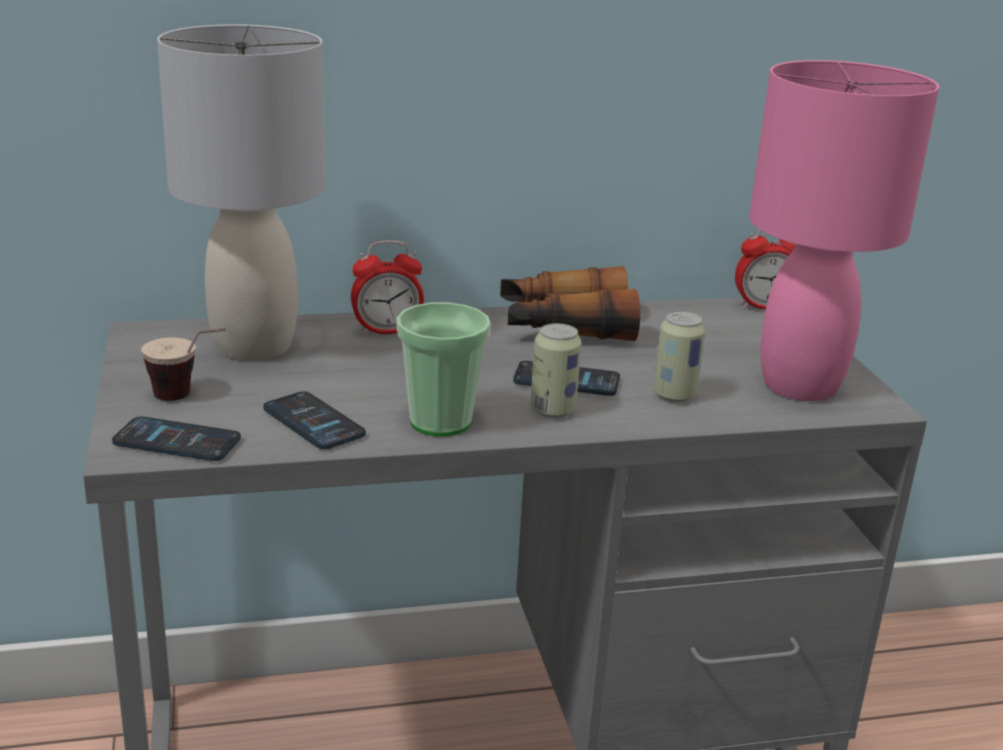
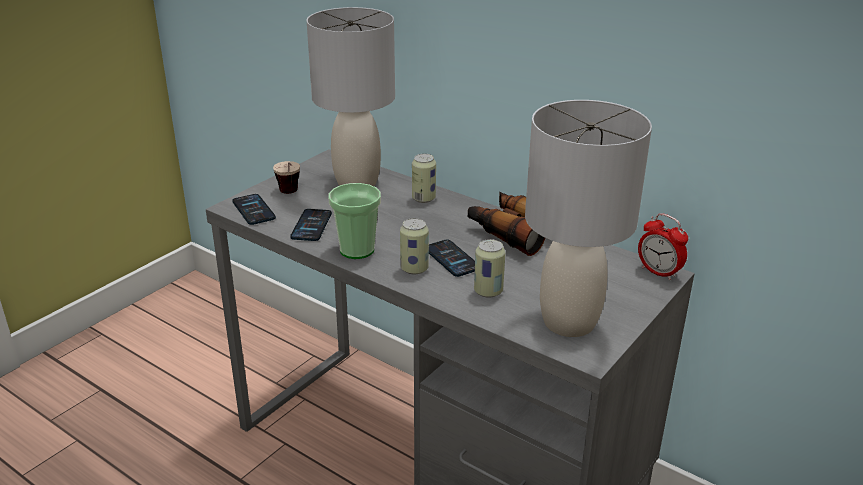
camera: 50 degrees right, 5 degrees up
alarm clock [351,240,424,336] -> can [412,154,436,203]
pink table lamp [749,60,939,401] -> grey table lamp [525,100,652,337]

